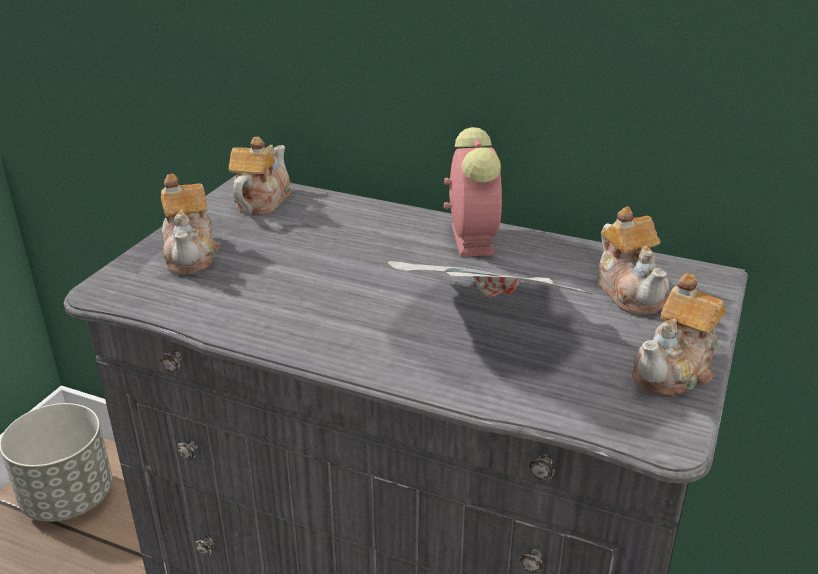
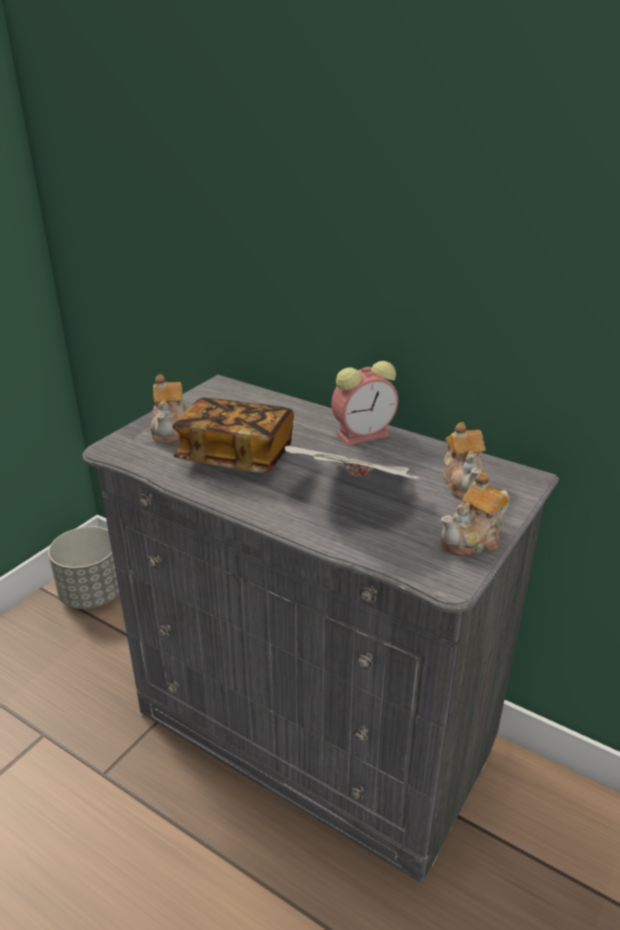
camera: 10 degrees right, 0 degrees up
teapot [229,137,291,216] -> none
alarm clock [444,127,502,257] -> alarm clock turned 60 degrees clockwise [331,361,398,446]
none -> book [172,398,294,473]

